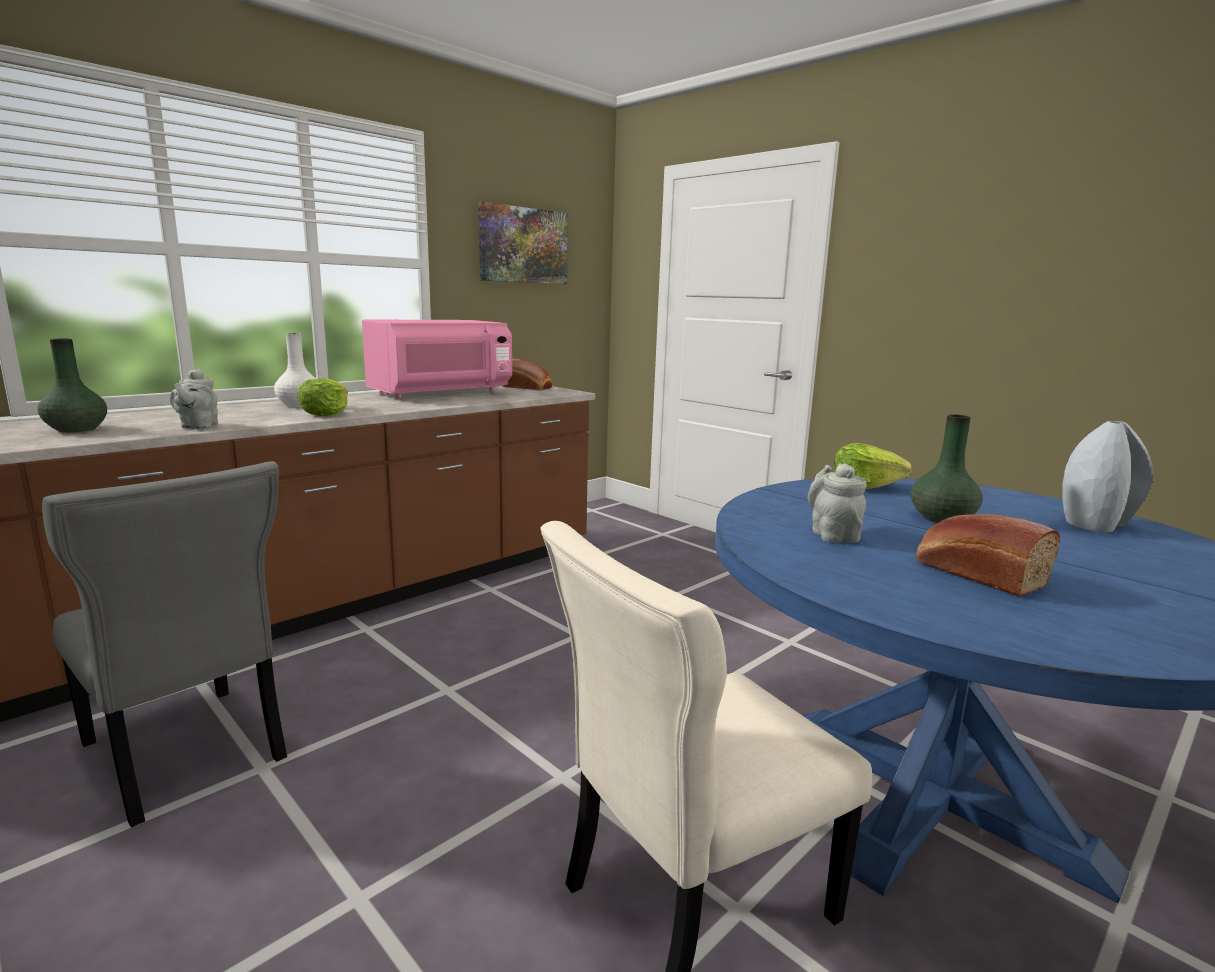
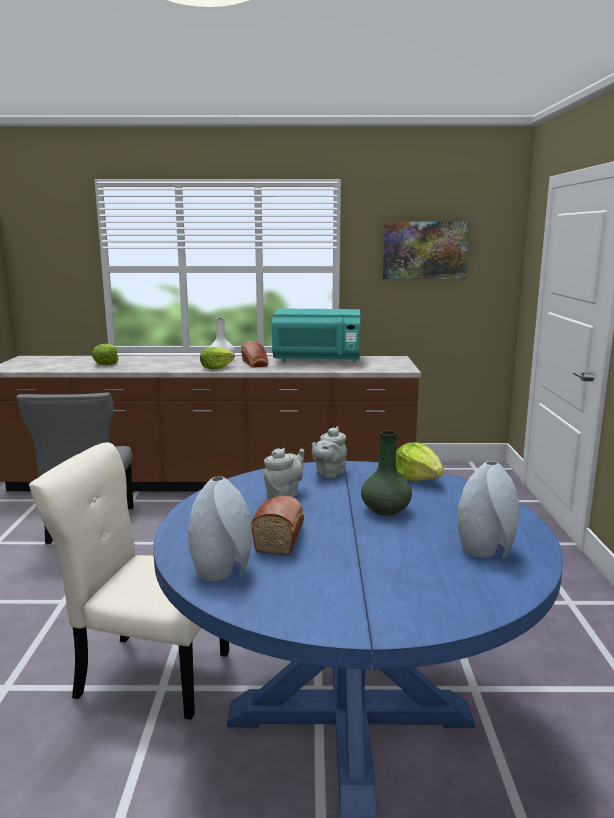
camera: 45 degrees right, 0 degrees up
green vase [38,338,107,433] -> lettuce [92,344,119,365]
grey teapot [170,369,218,430] -> grey teapot moved to [312,426,347,479]
pink microwave [362,320,512,398] -> turquoise microwave [272,308,361,362]
bread [503,359,552,390] -> bread moved to [241,341,268,368]
none -> grey vase [188,476,252,581]

